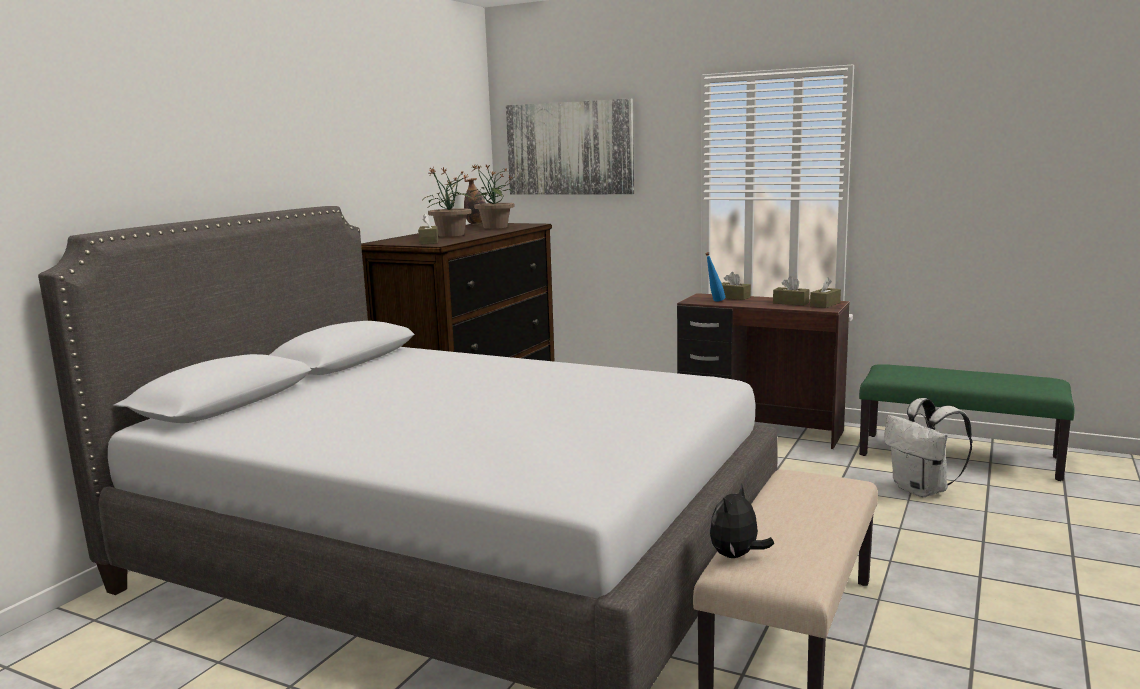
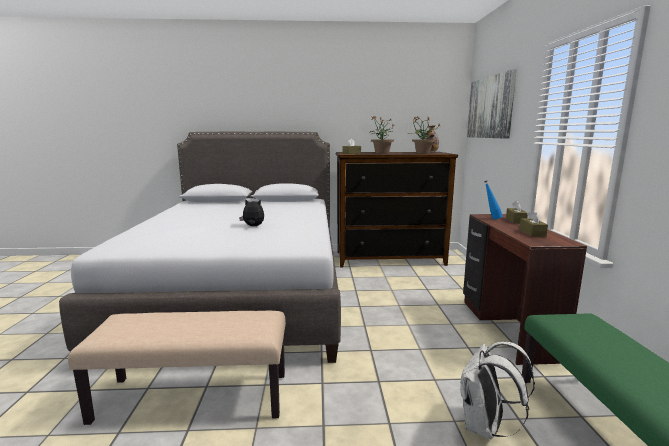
camera: 60 degrees right, 0 degrees up
plush toy [710,484,774,558] -> plush toy moved to [239,199,264,226]
brown tissue box [810,277,841,308] -> none

